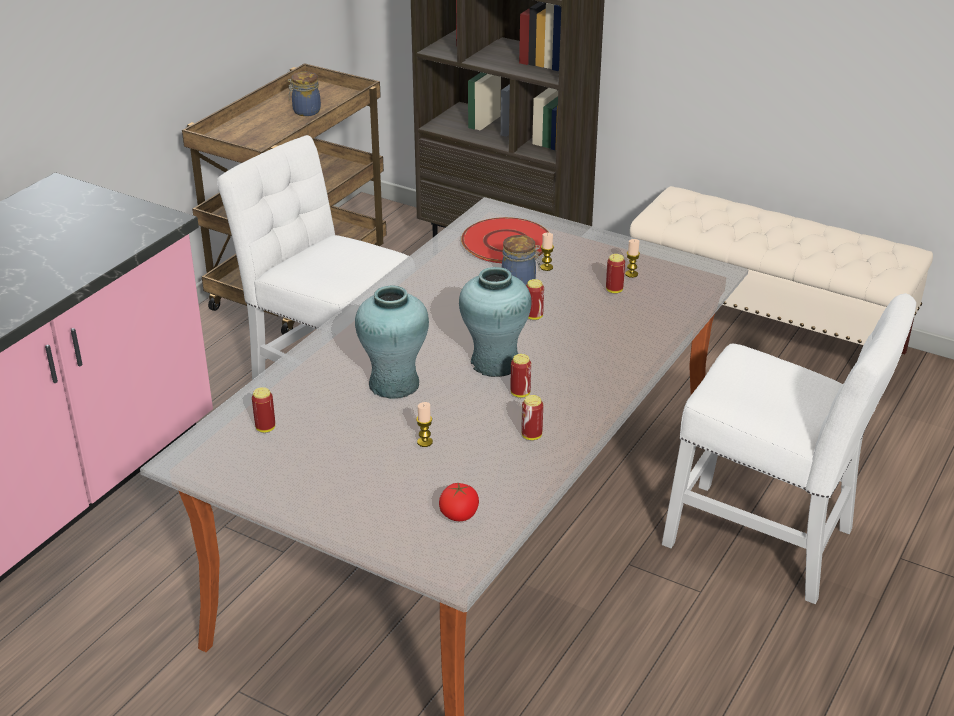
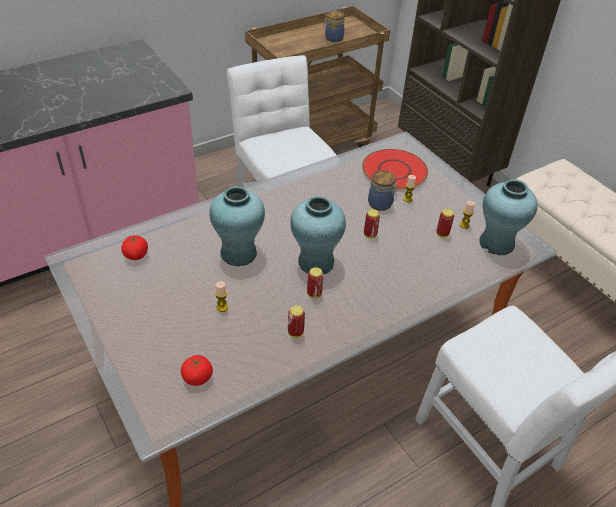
camera: 25 degrees right, 10 degrees up
can [252,387,275,433] -> tomato [121,235,148,260]
none -> turquoise vase [480,179,537,255]

